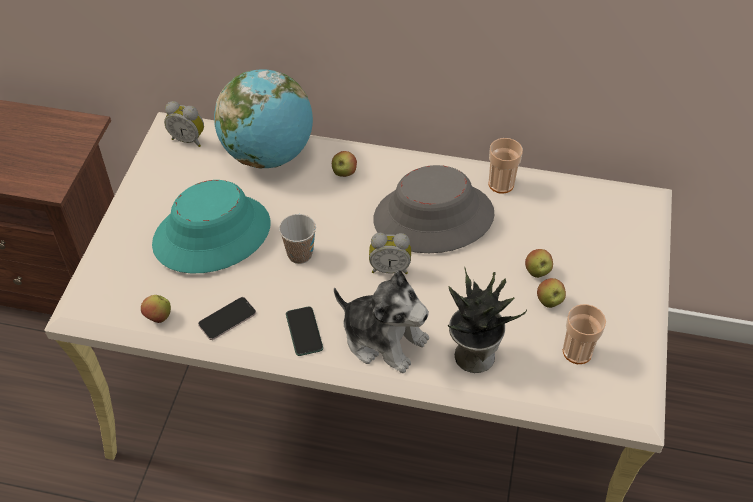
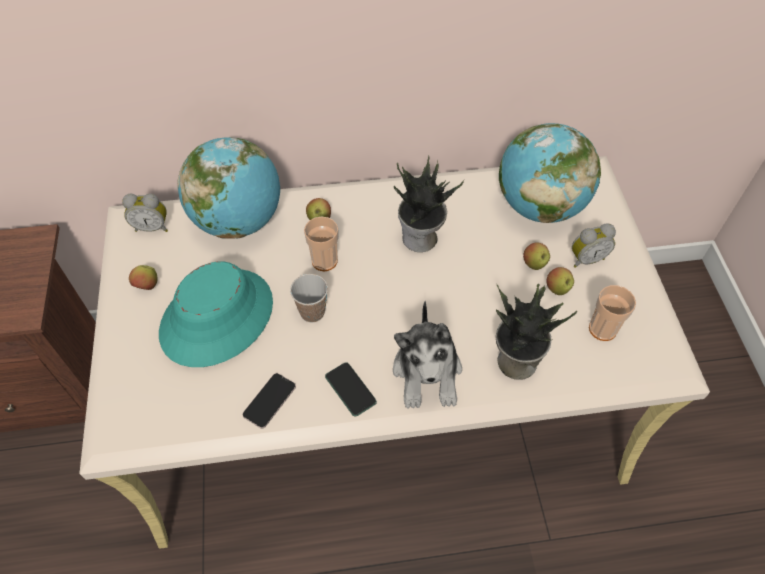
camera: 20 degrees left, 5 degrees up
apple [141,295,171,323] -> apple moved to [129,265,158,290]
plush toy [334,270,429,373] -> plush toy turned 75 degrees clockwise [393,301,462,409]
alarm clock [369,233,411,274] -> alarm clock moved to [572,223,616,268]
grey hat [373,165,495,253] -> potted plant [393,155,464,252]
cup [488,138,523,194] -> cup moved to [304,216,339,271]
none -> globe [499,123,601,223]

